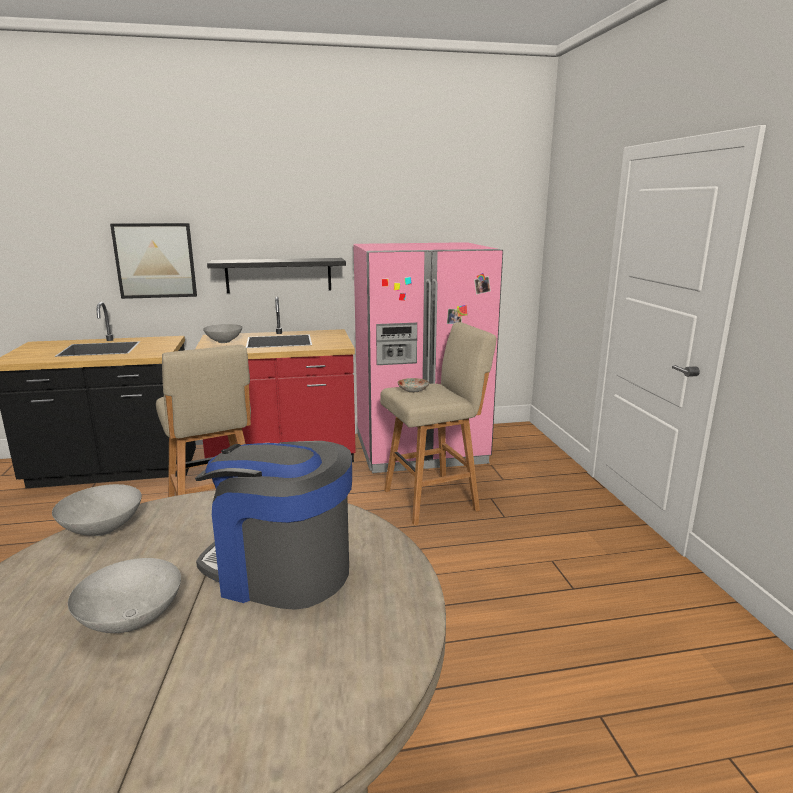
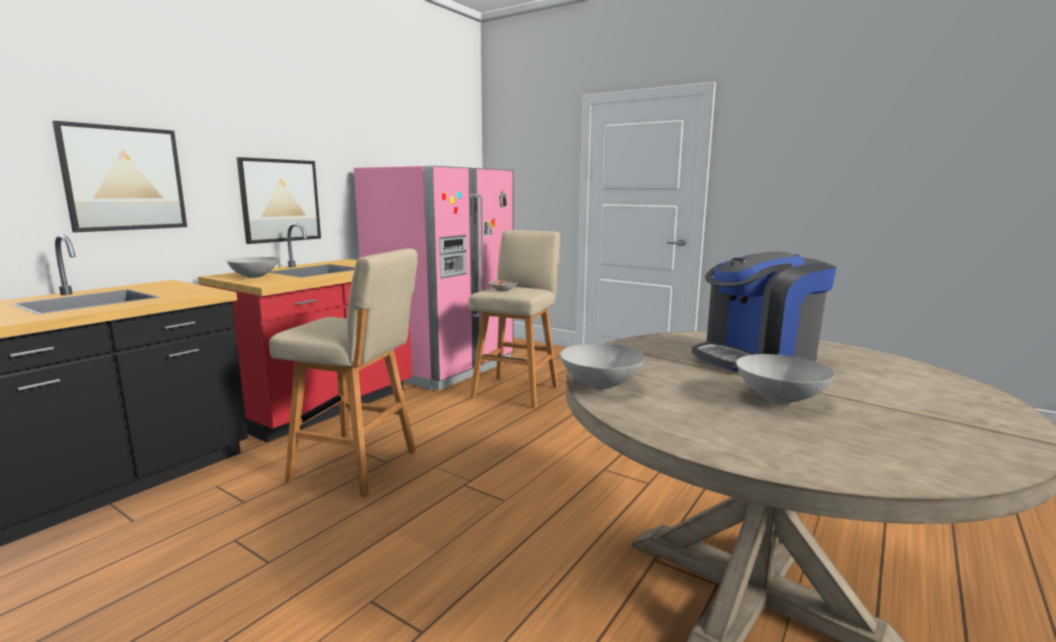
camera: 45 degrees left, 5 degrees down
black shelf [207,258,346,293] -> picture [237,157,321,244]

